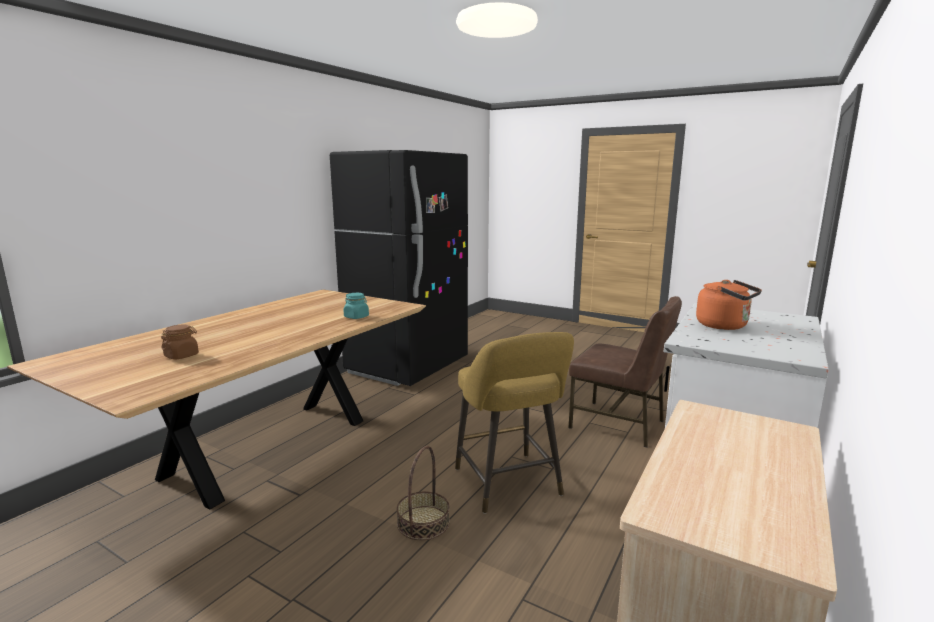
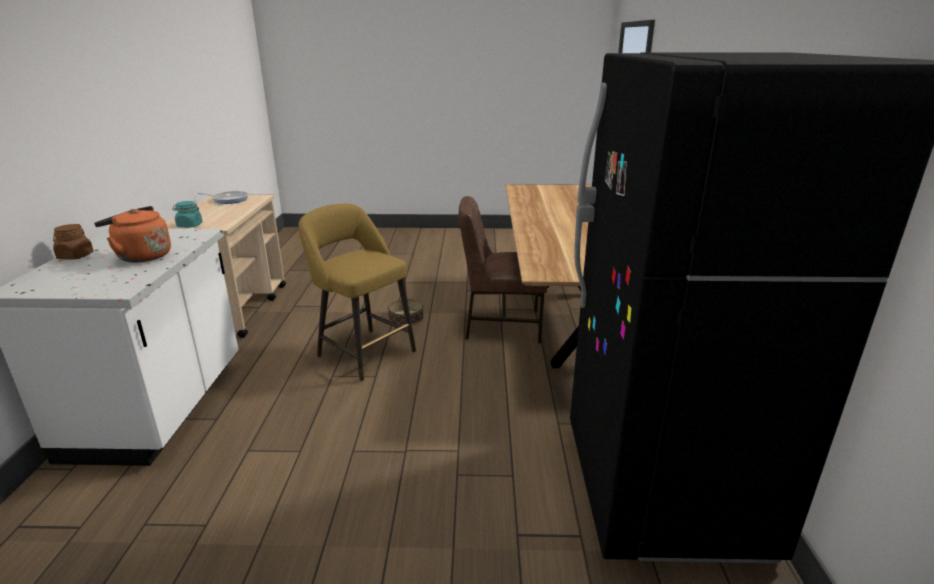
camera: 150 degrees right, 10 degrees up
brown jar [161,324,199,359] -> brown jar moved to [53,224,94,260]
turquoise jar [343,293,369,319] -> turquoise jar moved to [172,201,203,228]
brown chair [568,296,682,447] -> brown chair moved to [458,196,548,343]
none -> frying pan [197,191,248,204]

